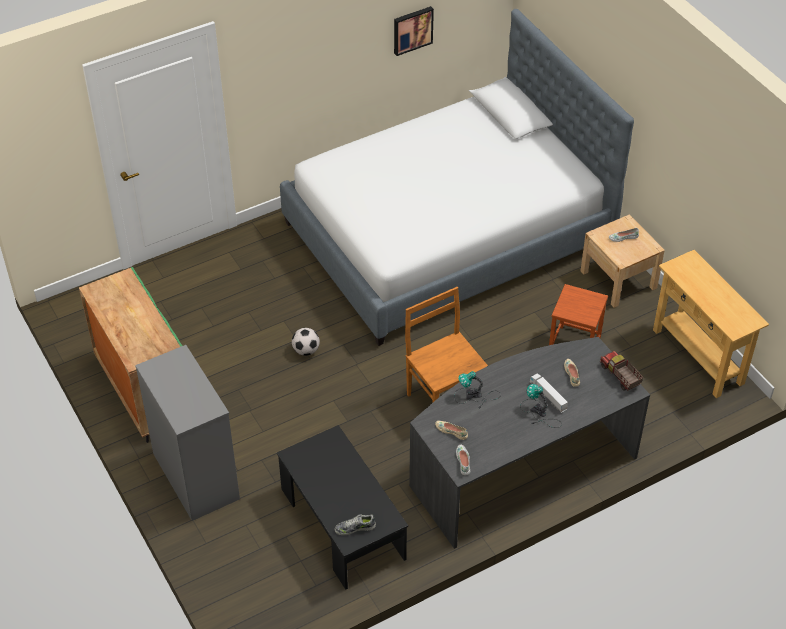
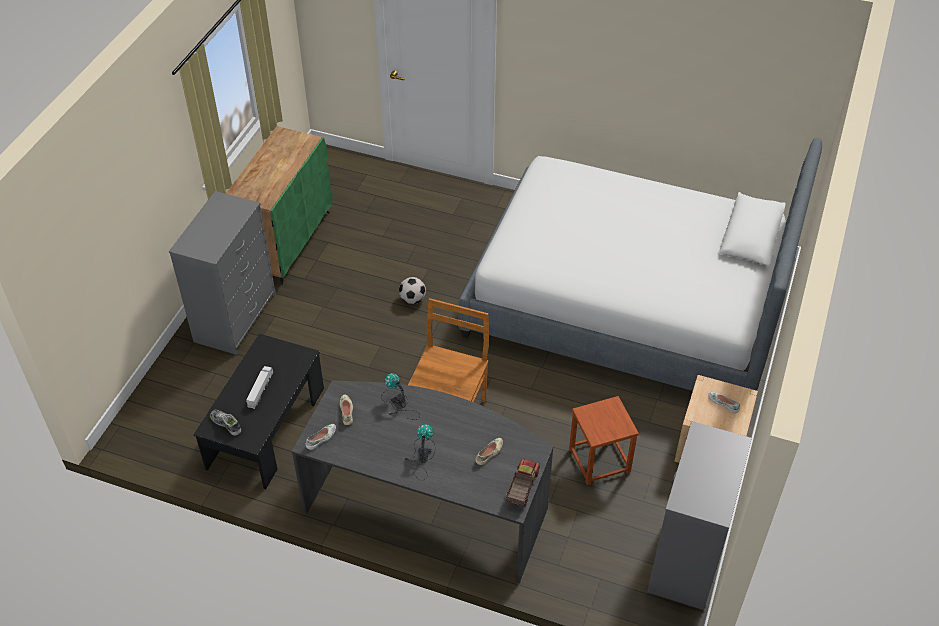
camera: 50 degrees right, 0 degrees up
picture [394,6,434,56] -> none
toy truck [530,373,568,413] -> toy truck moved to [246,366,273,409]
beige console table [653,250,769,398] -> grey dresser [647,421,752,610]

